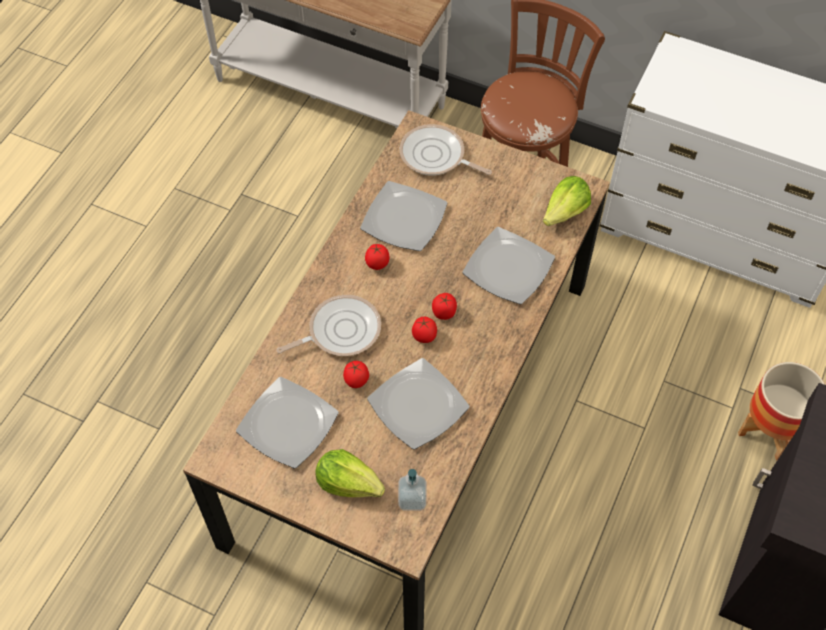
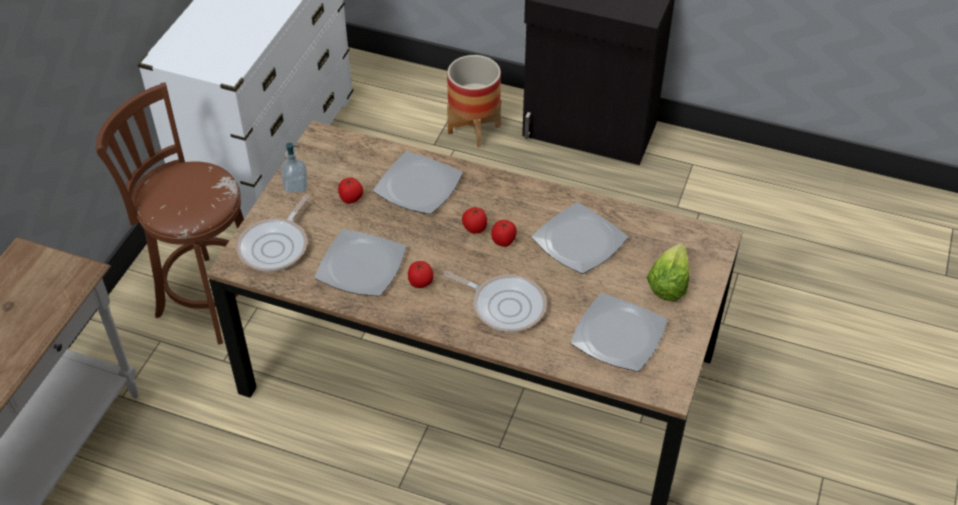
camera: 95 degrees left, 10 degrees down
frying pan [276,295,381,356] -> frying pan turned 150 degrees clockwise [444,271,547,332]
tomato [343,361,369,388] -> tomato moved to [338,178,363,204]
soap dispenser [398,469,426,511] -> soap dispenser moved to [281,143,308,193]
lettuce [543,176,591,226] -> none

